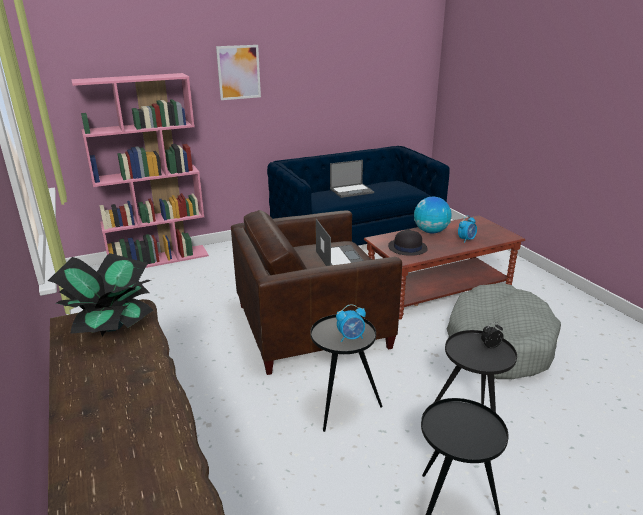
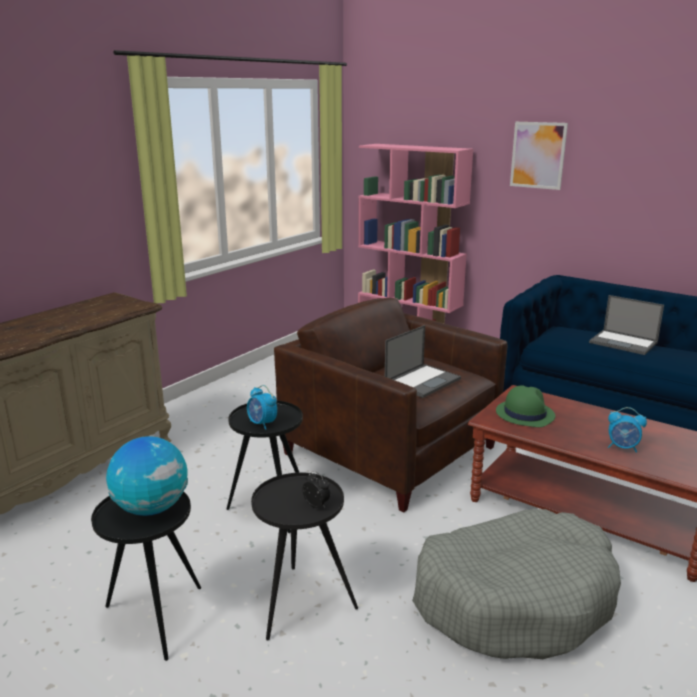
camera: 60 degrees right, 5 degrees down
potted plant [48,253,153,336] -> none
black hat [388,229,428,256] -> green hat [496,385,555,427]
globe [414,197,452,233] -> globe moved to [106,436,188,516]

